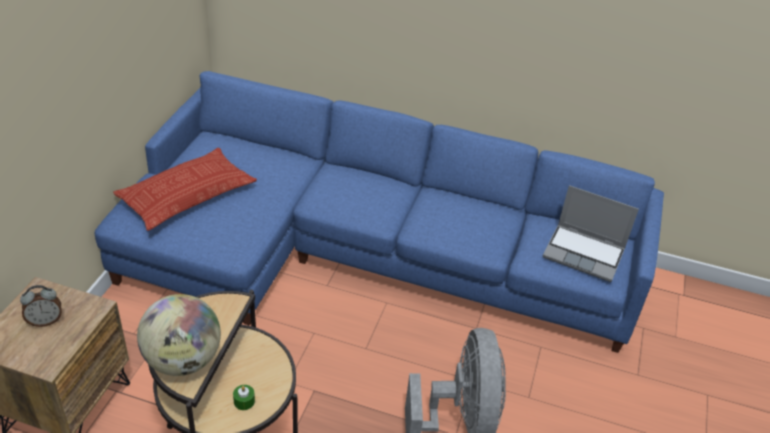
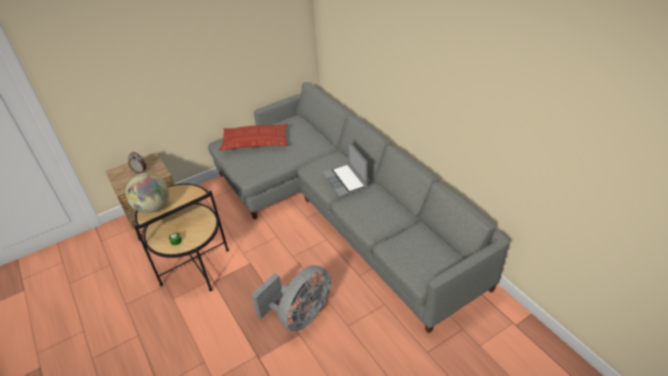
camera: 45 degrees right, 0 degrees up
blue sofa [95,71,664,353] -> grey sofa [208,82,510,333]
laptop [543,185,639,282] -> laptop moved to [322,140,368,197]

